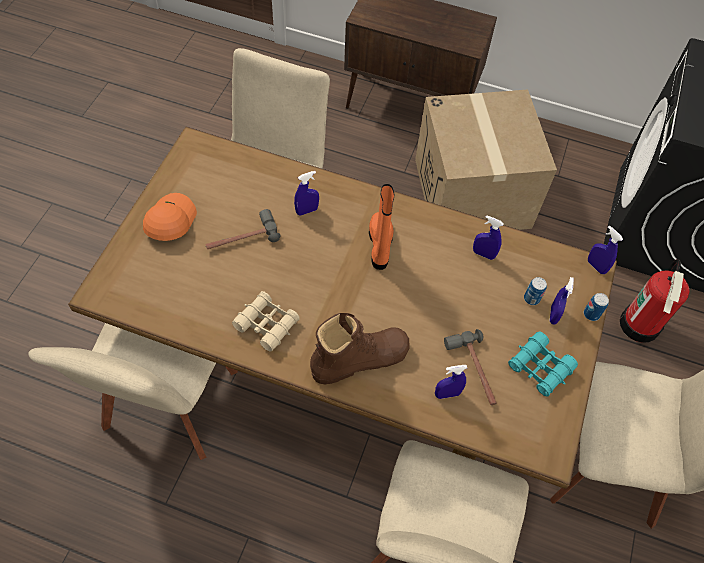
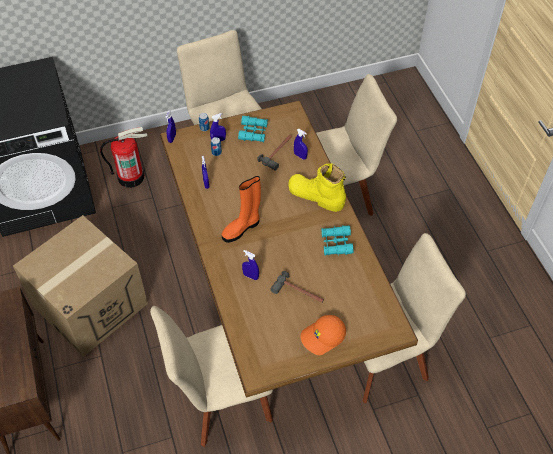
camera: 125 degrees left, 5 degrees down
beige binoculars [232,291,300,352] -> turquoise binoculars [321,225,354,256]
brown boot [310,313,409,384] -> yellow boot [288,163,346,212]

